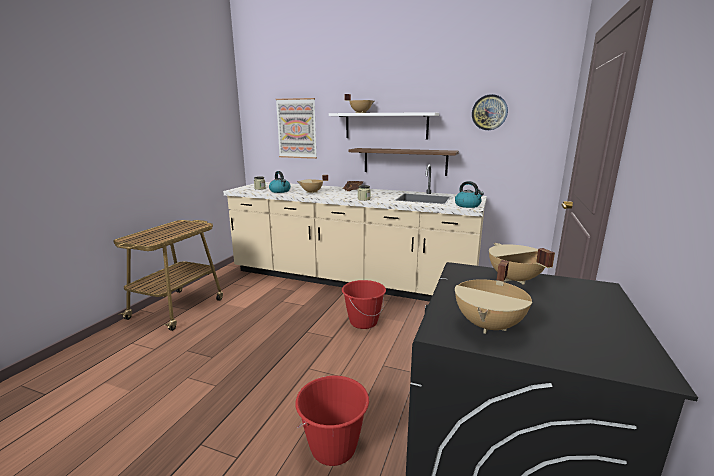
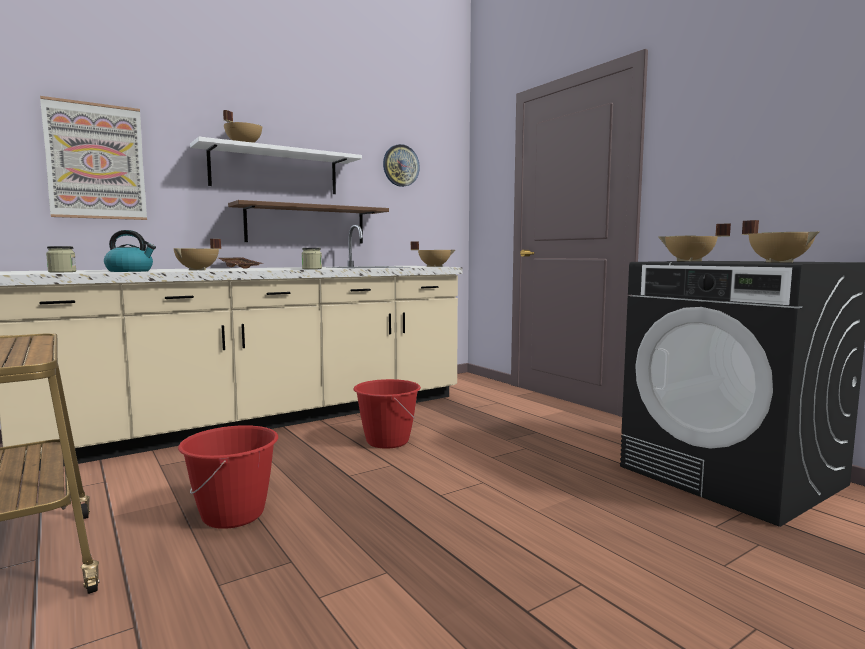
camera: 55 degrees left, 10 degrees down
red bucket [295,376,369,466] -> red bucket moved to [178,425,278,529]
kettle [455,181,484,208] -> beige cooking pot [411,241,455,267]

